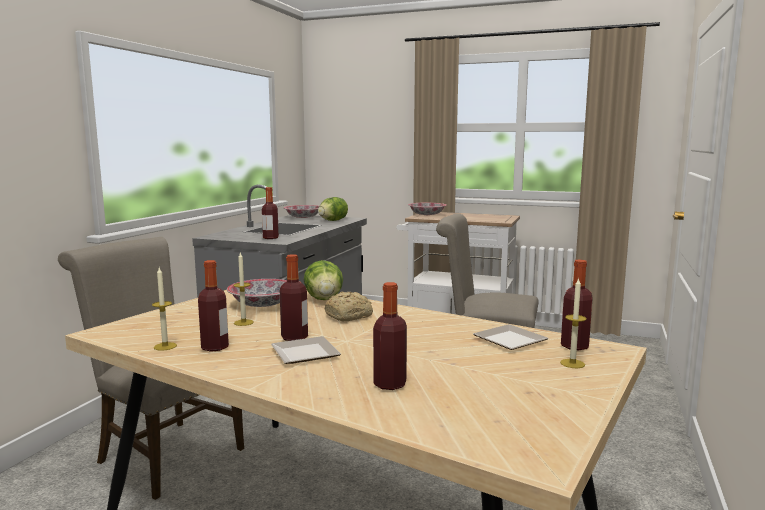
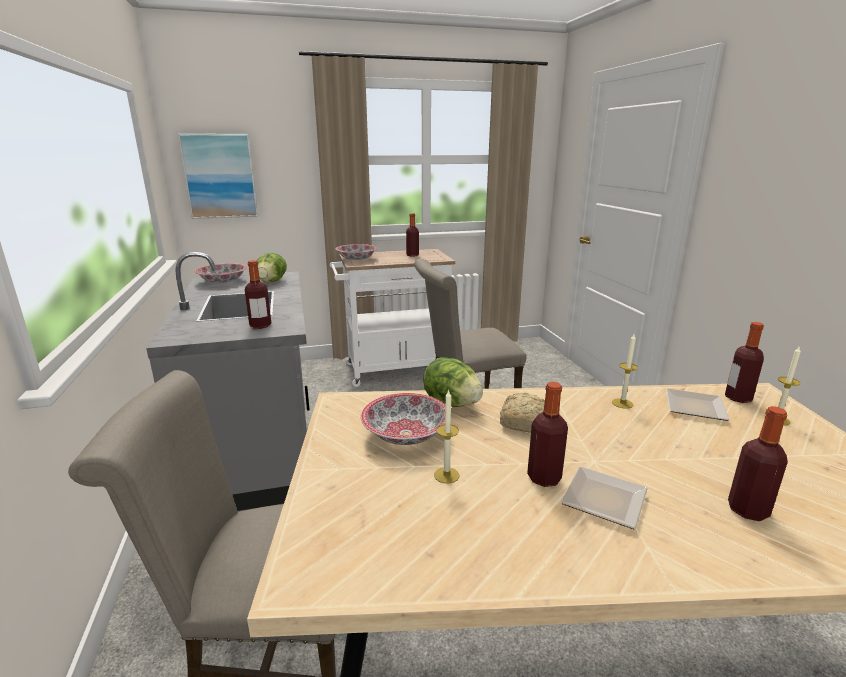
camera: 35 degrees left, 10 degrees up
candle [152,268,177,351] -> candle moved to [612,334,638,409]
bottle [198,260,229,352] -> bottle moved to [406,213,419,257]
none -> picture [178,133,258,219]

